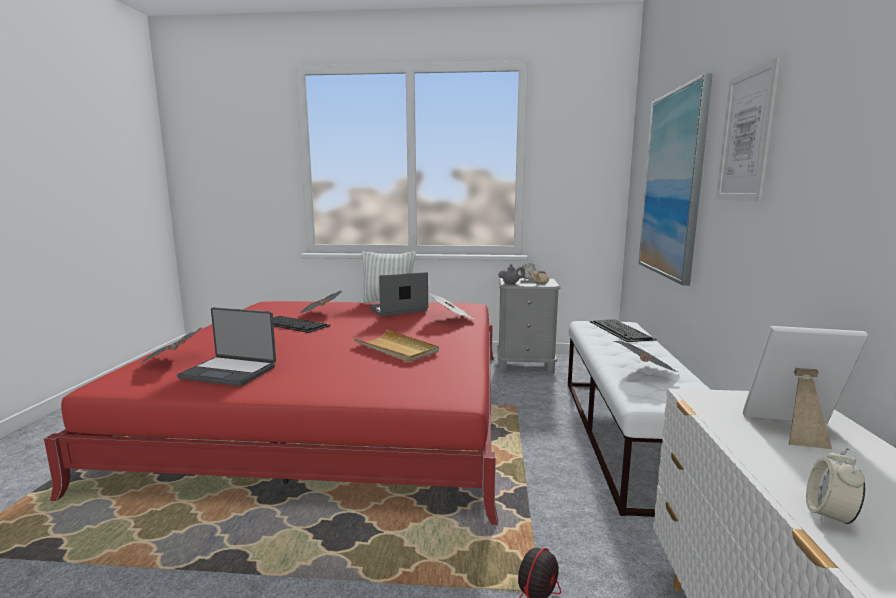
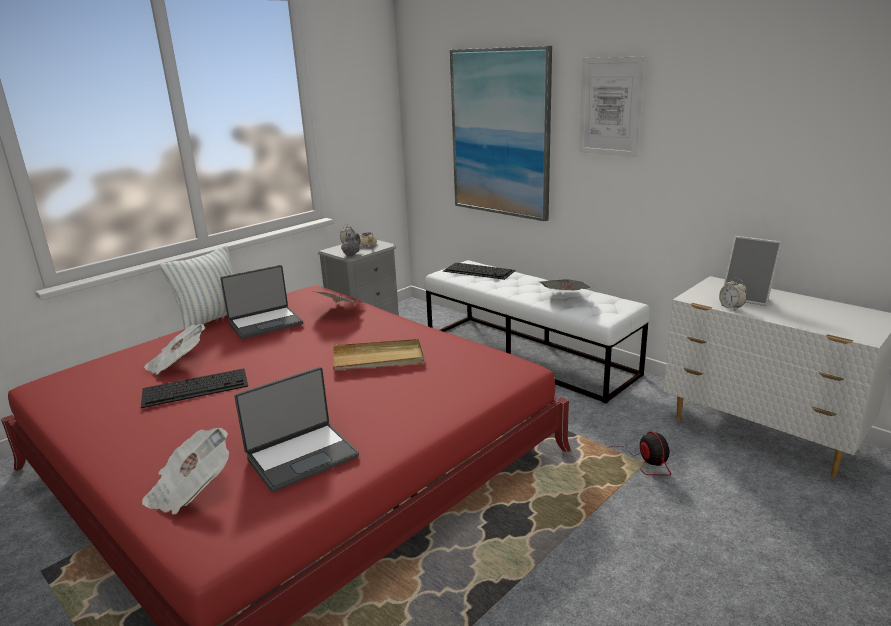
camera: 50 degrees left, 10 degrees up
laptop [370,272,428,316] -> laptop turned 135 degrees counterclockwise [220,265,303,339]
picture frame [743,326,869,449] -> picture frame turned 105 degrees counterclockwise [723,236,782,306]
alarm clock [806,448,865,524] -> alarm clock moved to [719,278,747,310]

